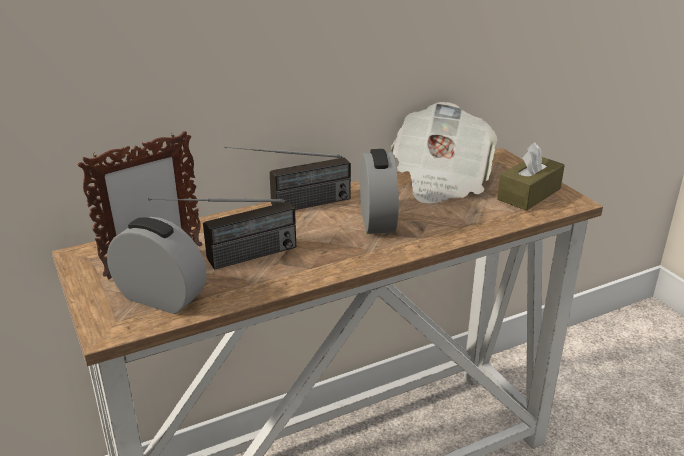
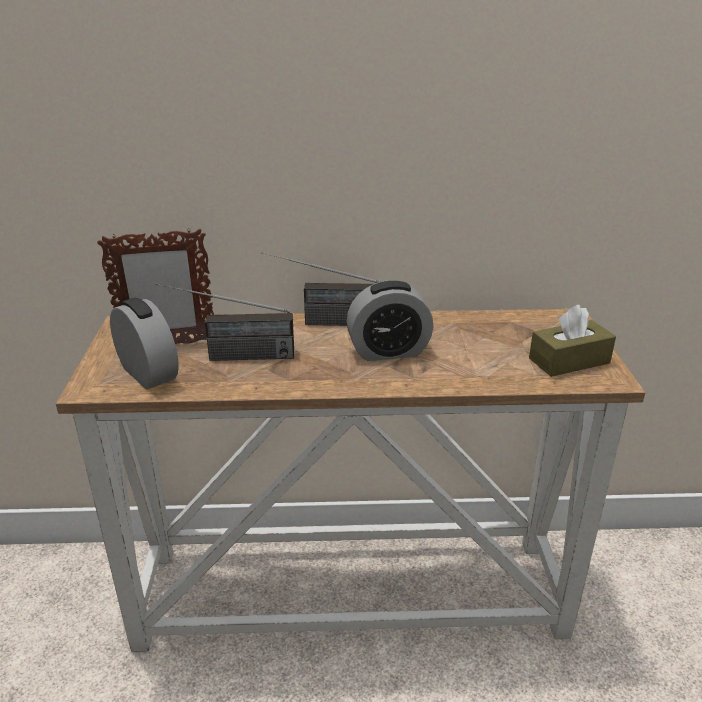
camera: 25 degrees right, 0 degrees up
alarm clock [360,149,399,234] -> alarm clock turned 60 degrees clockwise [347,281,433,361]
newspaper [391,102,498,203] -> none

